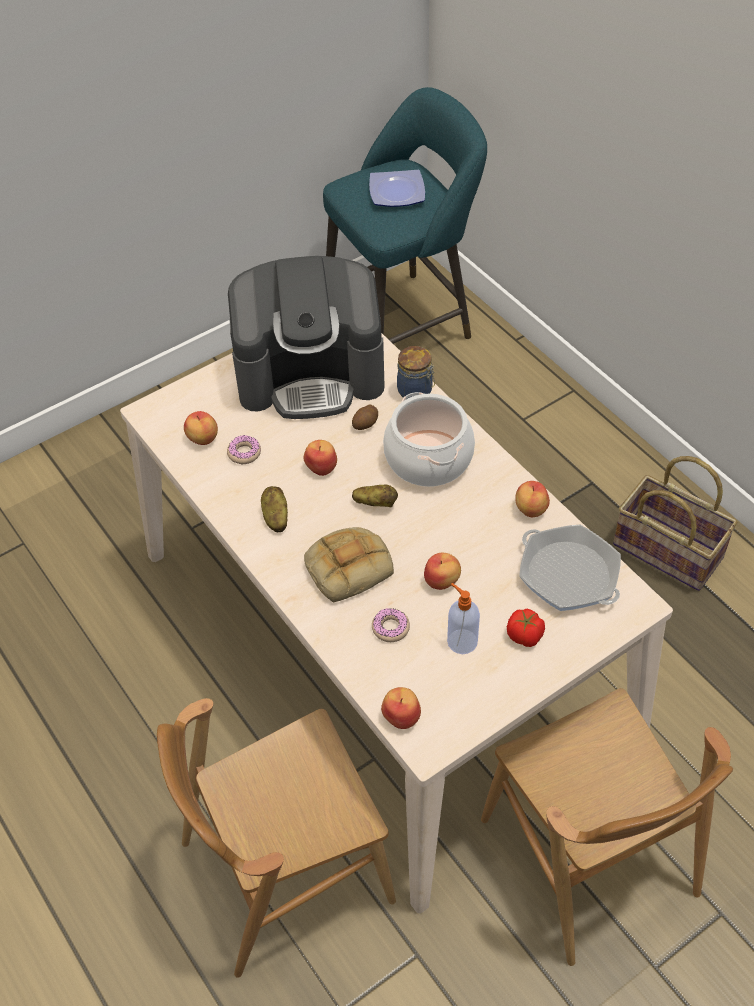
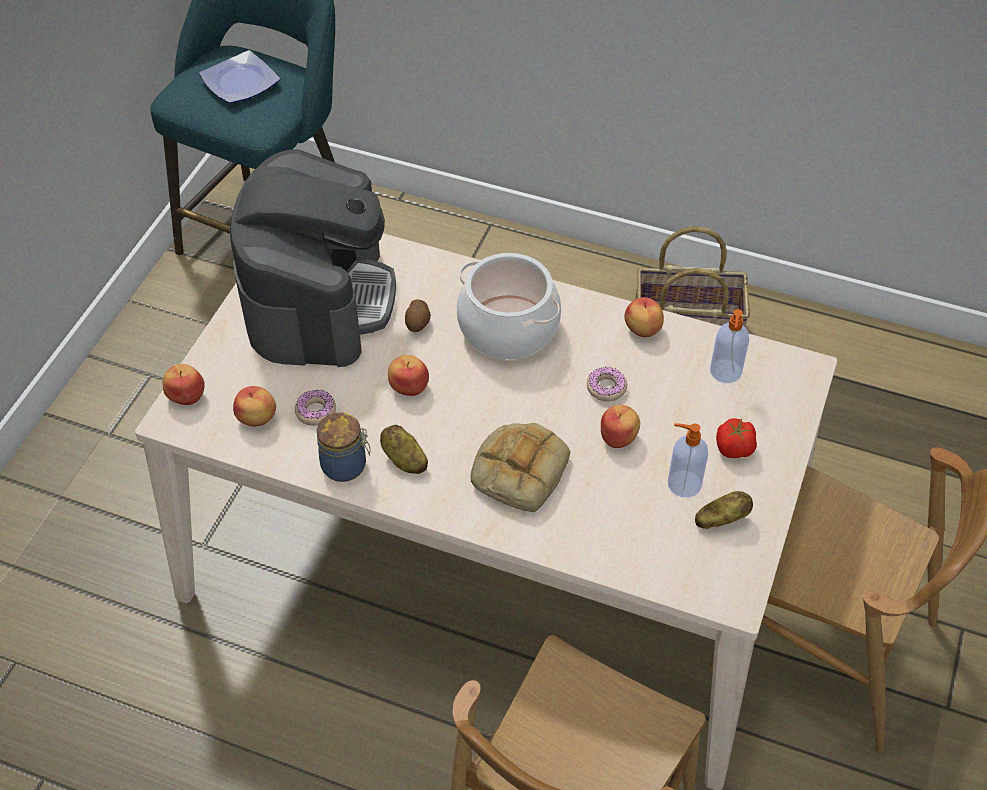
camera: 35 degrees left, 0 degrees up
coffee machine [228,256,385,419] -> coffee machine turned 45 degrees counterclockwise [230,149,396,367]
potato [352,485,398,508] -> potato moved to [695,491,753,529]
donut [372,608,410,642] -> donut moved to [587,367,627,401]
apple [381,687,421,729] -> apple moved to [163,364,205,405]
jar [397,346,435,399] -> jar moved to [317,412,371,482]
frying pan [519,524,621,611] -> soap dispenser [710,309,749,383]

